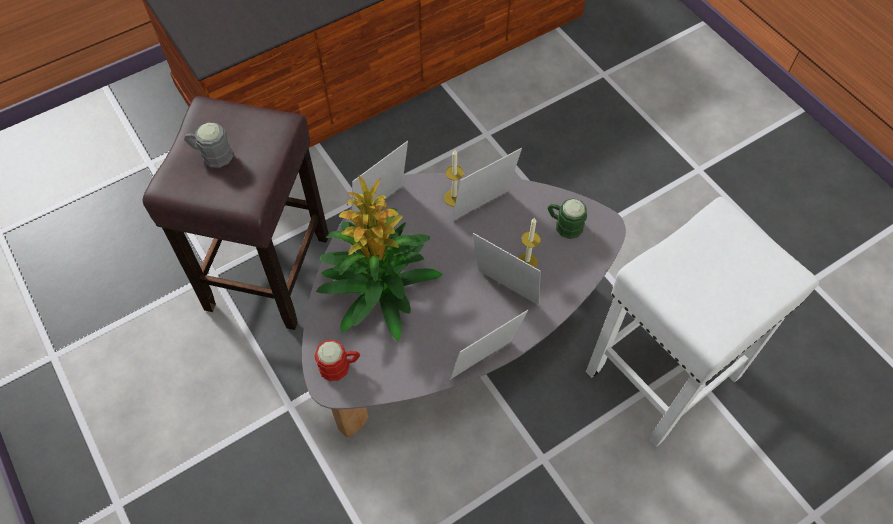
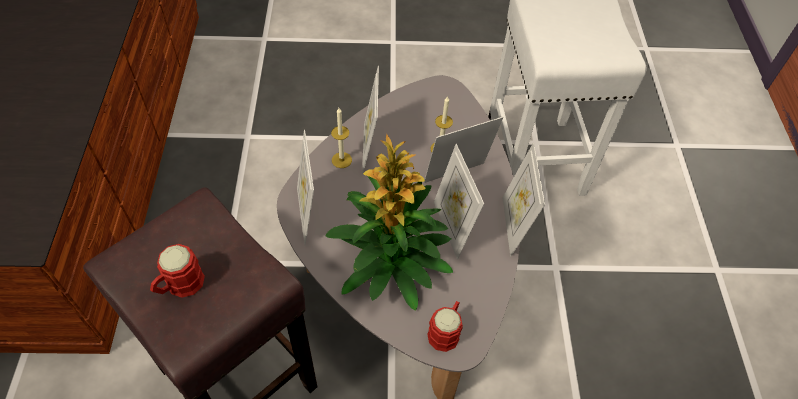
camera: 60 degrees left, 5 degrees down
grey mug [184,122,233,168] -> red mug [150,244,205,298]
green mug [547,198,587,239] -> none
none -> picture frame [434,144,484,259]

